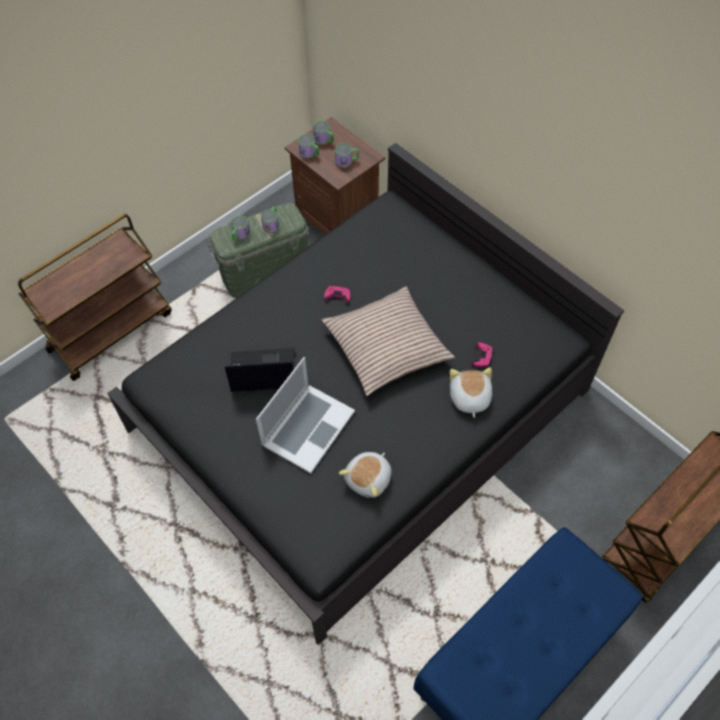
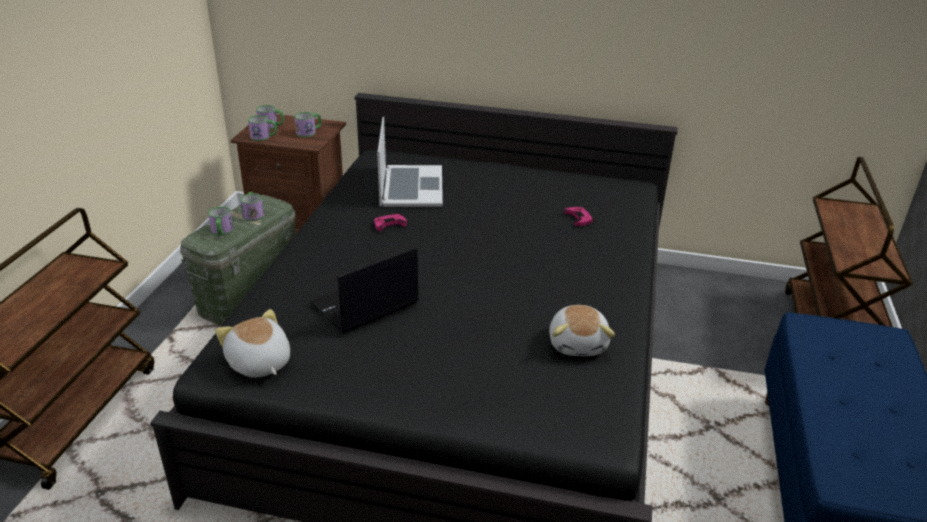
camera: 35 degrees left, 25 degrees down
laptop [256,357,355,474] -> laptop moved to [377,117,443,207]
pillow [321,286,455,396] -> none
plush toy [450,367,493,418] -> plush toy moved to [215,309,290,378]

